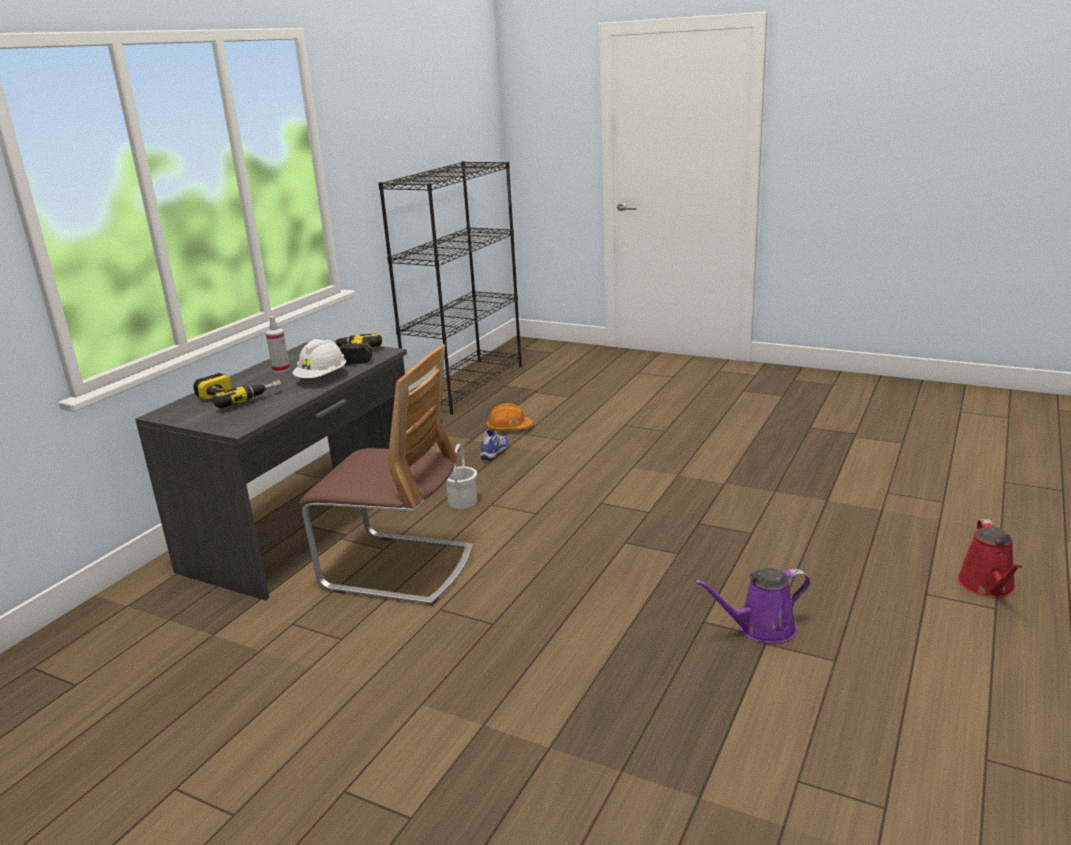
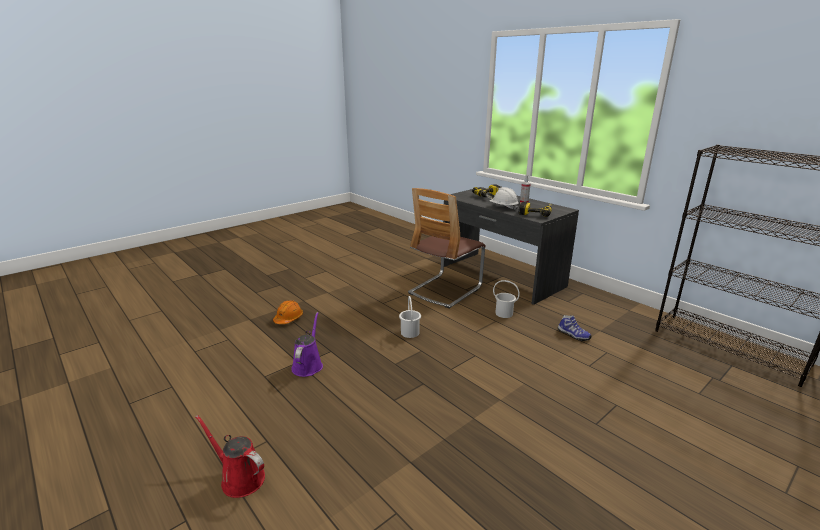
camera: 110 degrees right, 0 degrees up
orange hard hat [487,403,533,431] -> orange hard hat moved to [273,300,303,324]
none -> white bucket [399,296,421,338]

